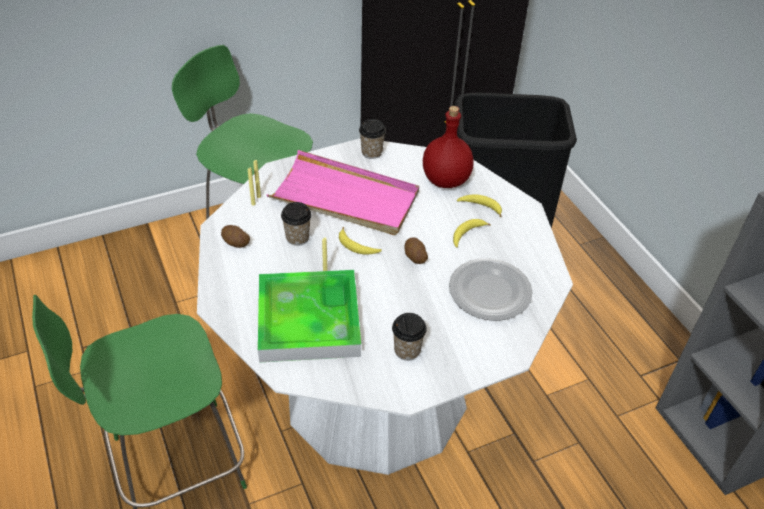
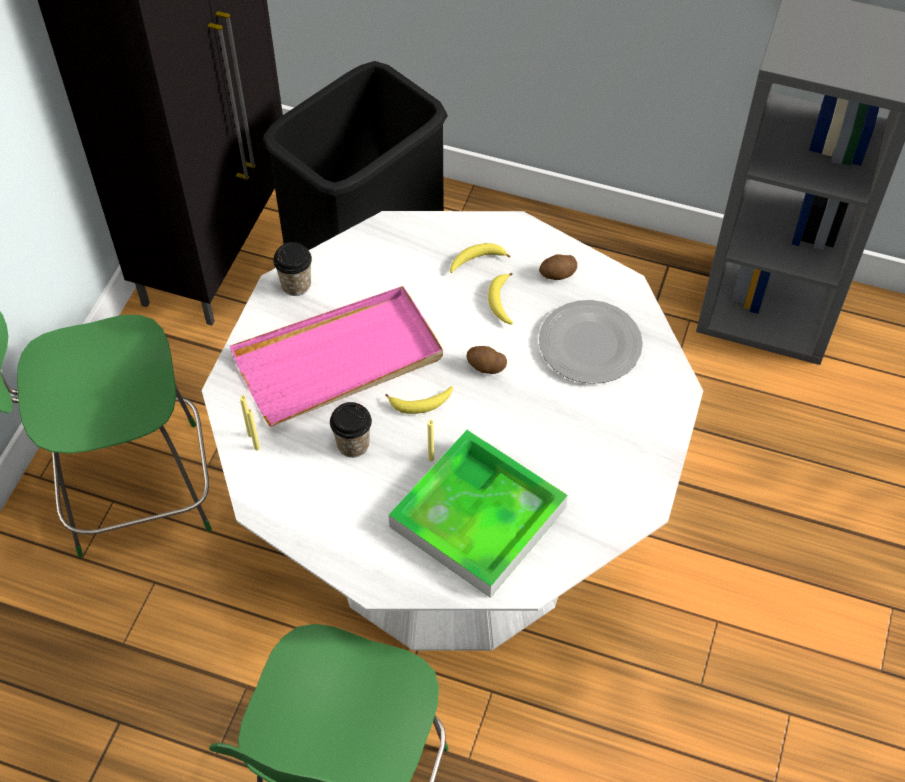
camera: 45 degrees left, 10 degrees up
potato [221,225,250,248] -> potato moved to [539,254,577,280]
cup [392,313,427,361] -> none
red bottle [423,106,473,188] -> none

